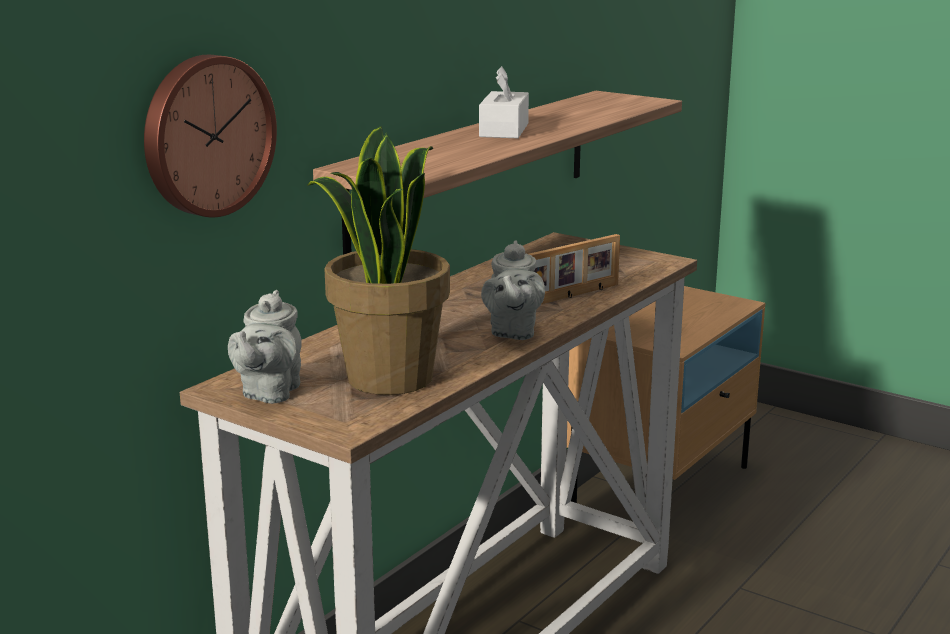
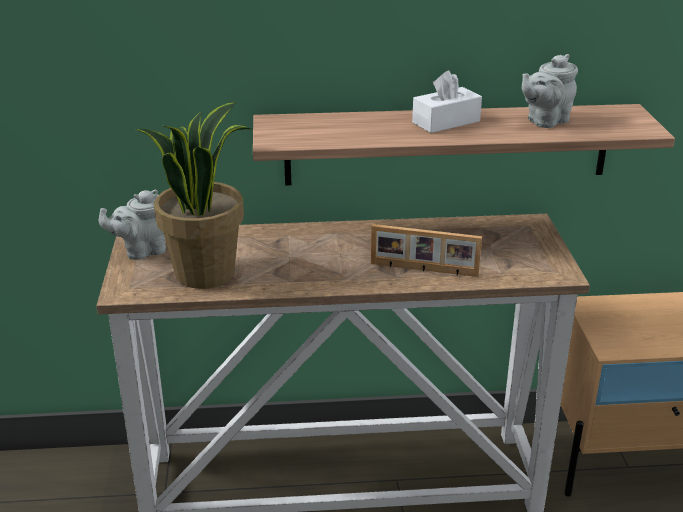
camera: 50 degrees right, 10 degrees up
wall clock [144,55,277,217] -> none
grey teapot [481,240,545,340] -> grey teapot moved to [522,54,578,128]

